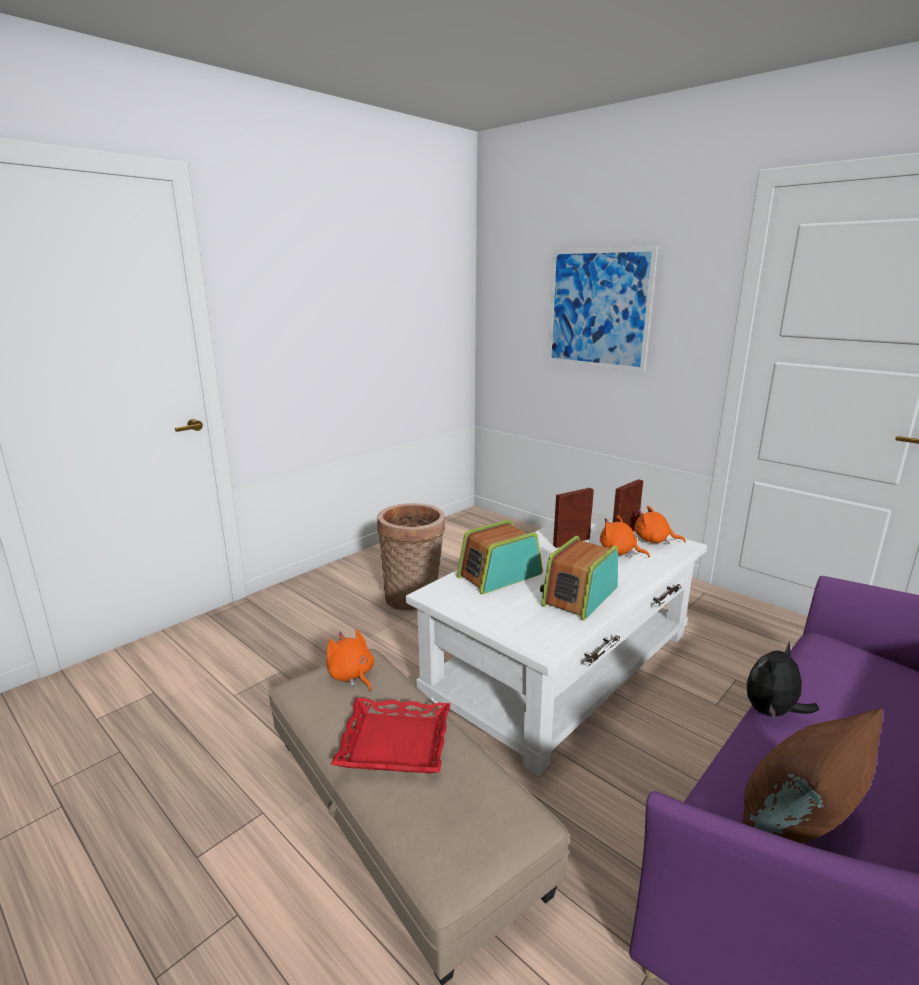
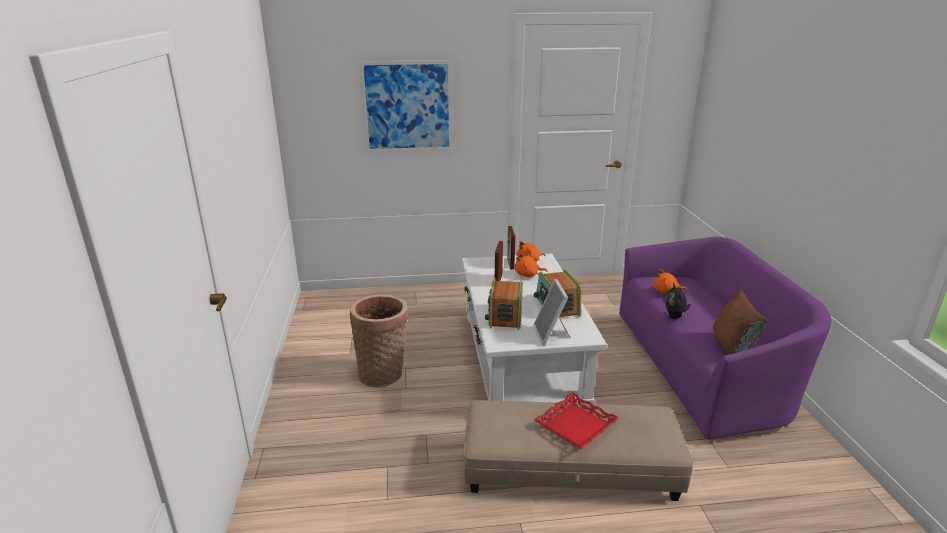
camera: 50 degrees left, 5 degrees up
orange plush toy [326,629,374,691] -> orange plush toy moved to [653,269,687,294]
none -> picture frame [533,279,570,346]

